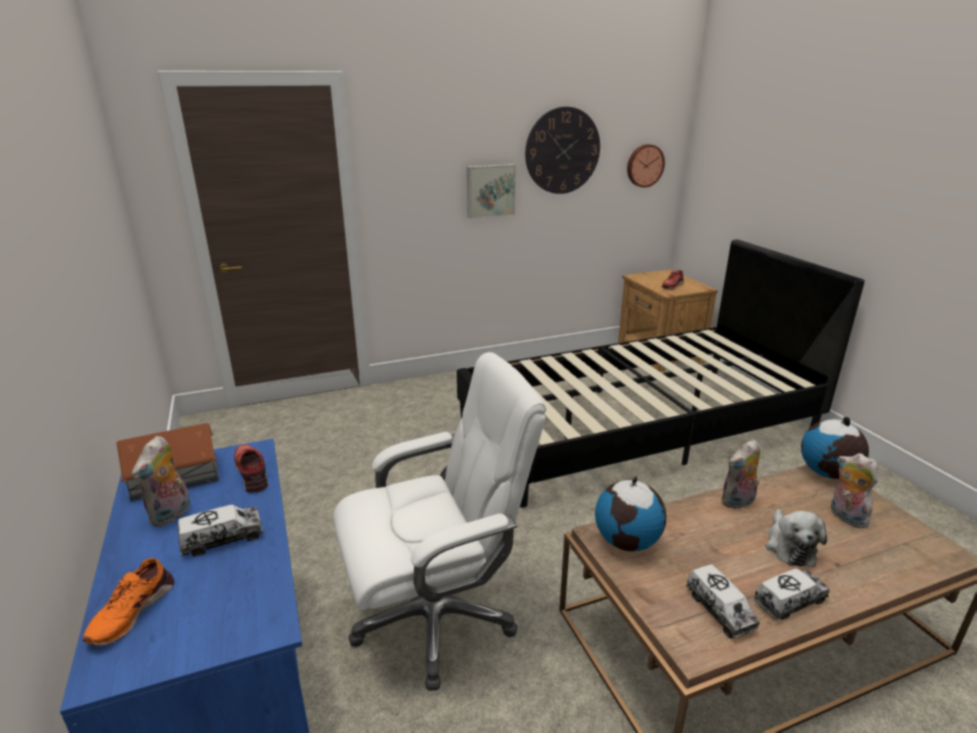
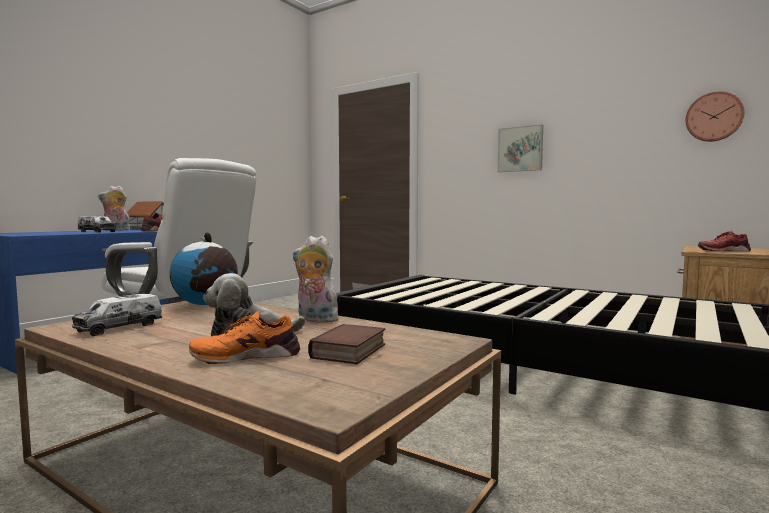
camera: 55 degrees right, 20 degrees down
orange shoe [83,558,174,646] -> orange shoe moved to [189,311,300,364]
wall clock [525,107,600,194] -> none
toy truck [753,569,830,620] -> none
globe [801,417,869,479] -> none
plush toy [831,453,879,528] -> book [308,324,385,364]

